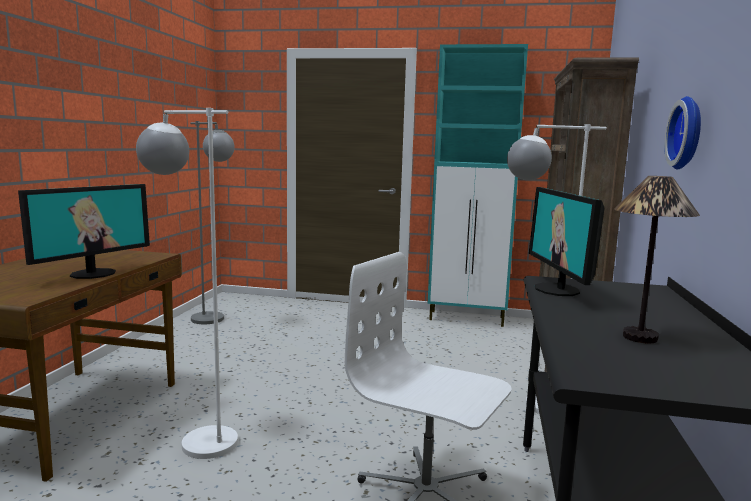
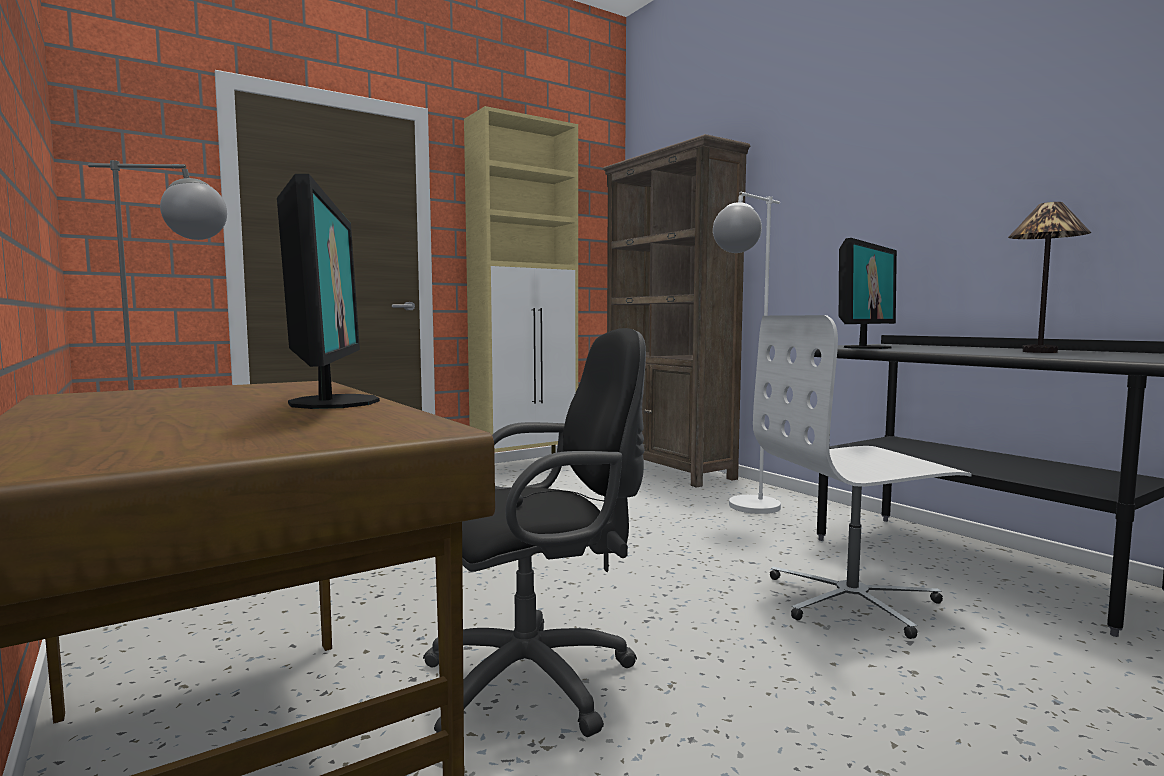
camera: 45 degrees left, 5 degrees down
white floor lamp [136,108,238,459] -> black office chair [423,328,646,737]
turquoise cabinet [428,44,528,327] -> beige cabinet [464,106,578,454]
monitor [529,187,605,296] -> monitor turned 90 degrees counterclockwise [839,238,897,349]
wall clock [664,96,701,170] -> none

